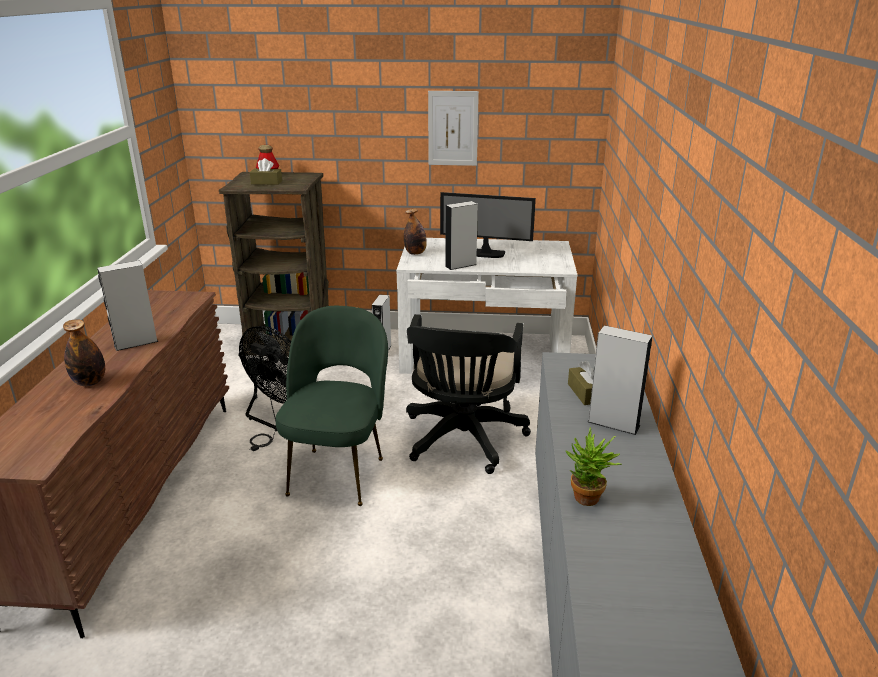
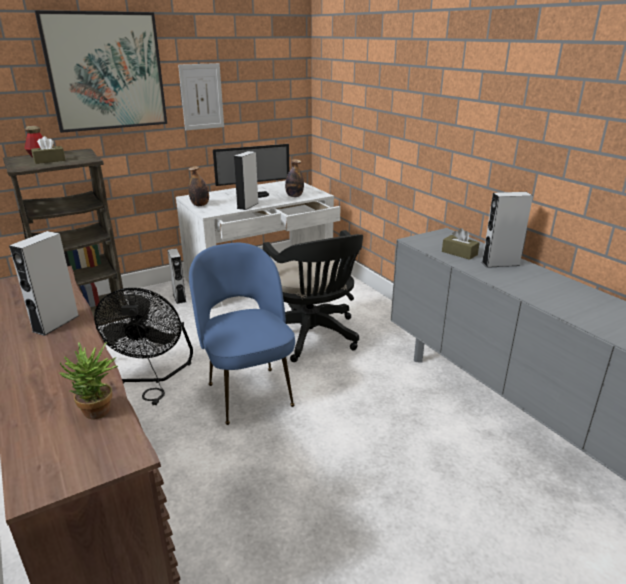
camera: 35 degrees left, 0 degrees up
bottle [63,319,105,386] -> bottle moved to [285,159,304,197]
green chair [276,306,388,506] -> blue chair [189,243,295,425]
potted plant [565,428,622,506] -> potted plant moved to [59,342,118,419]
none -> picture [35,11,167,133]

